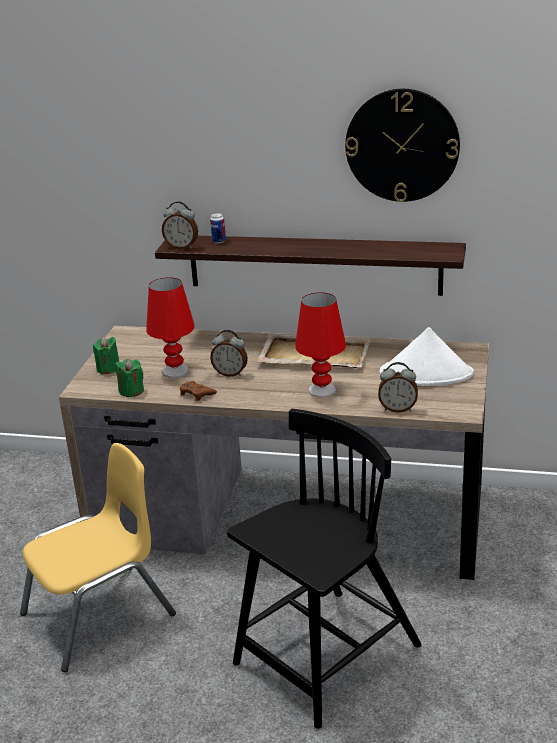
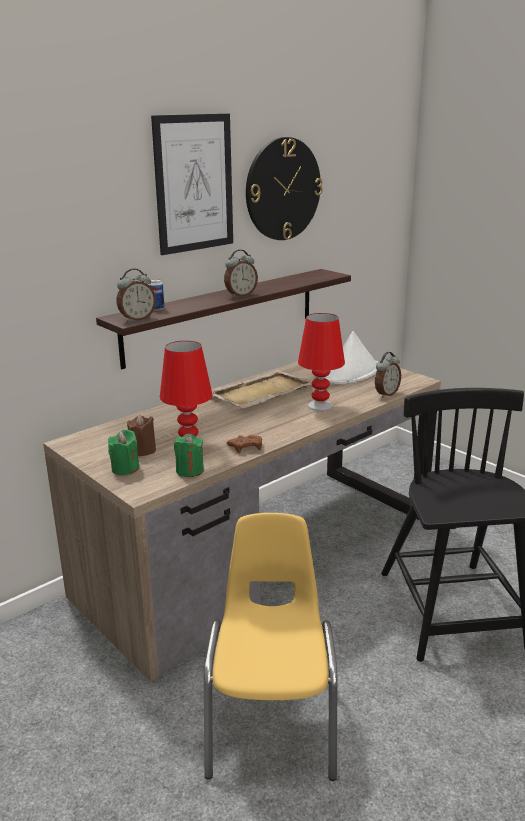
camera: 55 degrees left, 5 degrees down
alarm clock [210,330,248,377] -> alarm clock moved to [224,250,258,298]
none -> brown candle [127,415,156,456]
none -> picture [151,114,233,255]

